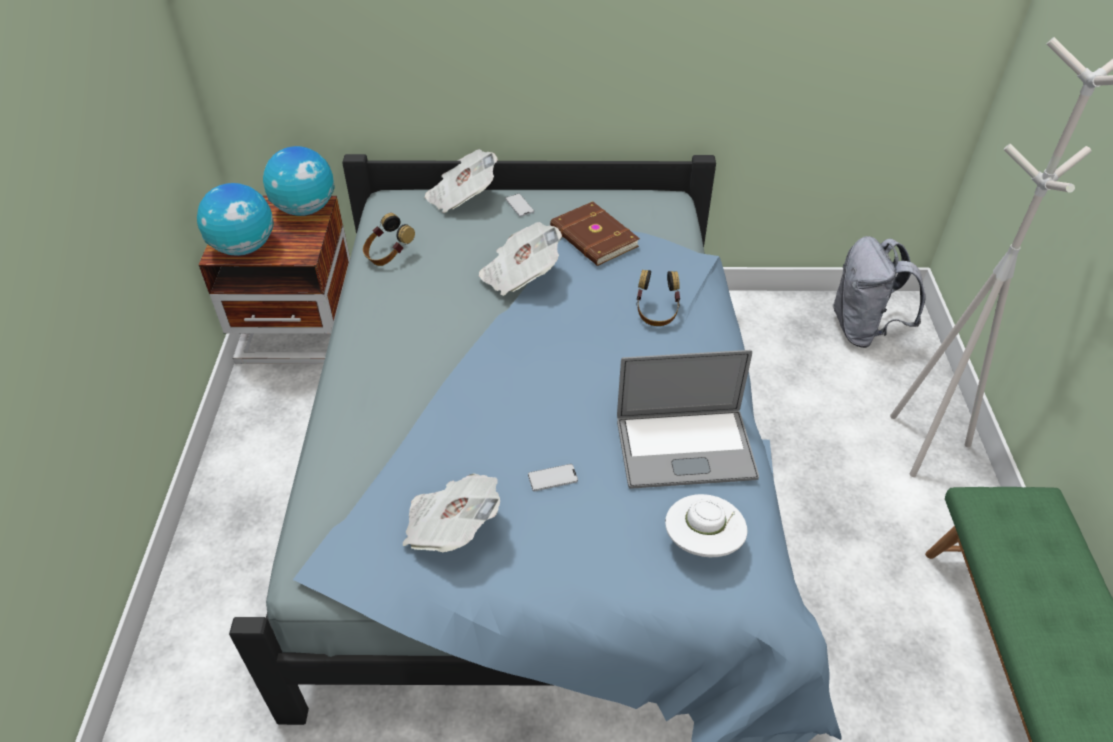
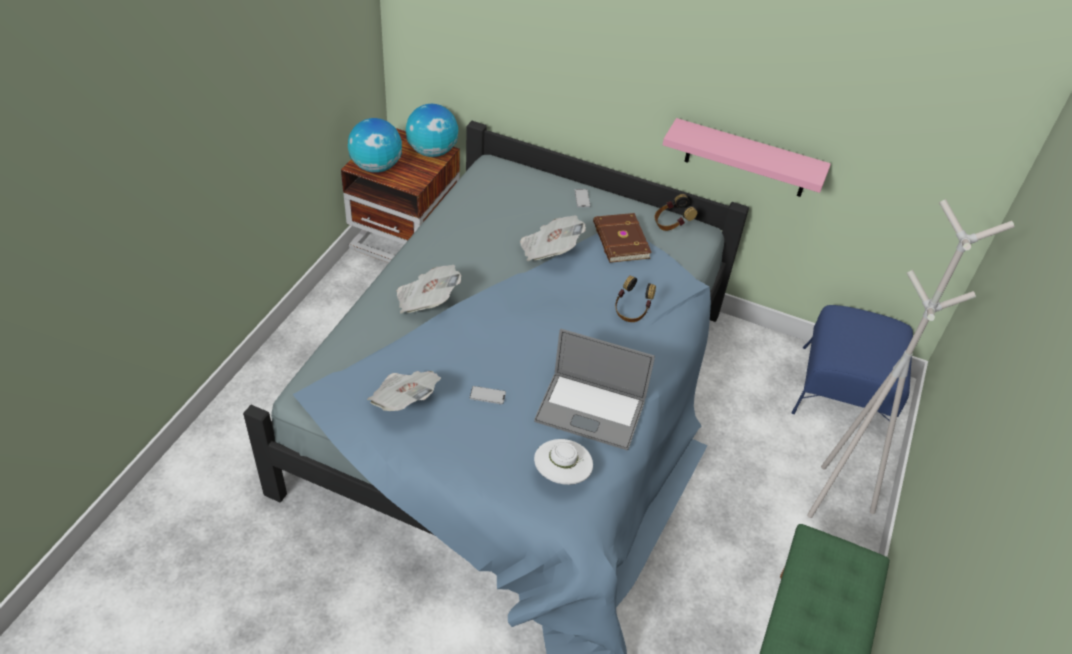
camera: 20 degrees right, 0 degrees up
headphones [363,213,415,266] -> headphones moved to [654,194,697,231]
newspaper [425,149,498,213] -> newspaper moved to [397,265,461,313]
grey backpack [833,236,926,348] -> blue ottoman [791,305,913,421]
none -> pink shelf [663,118,831,197]

